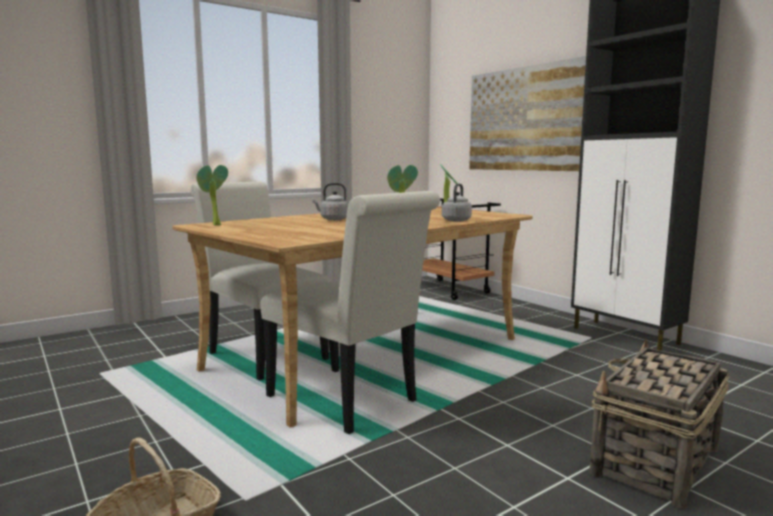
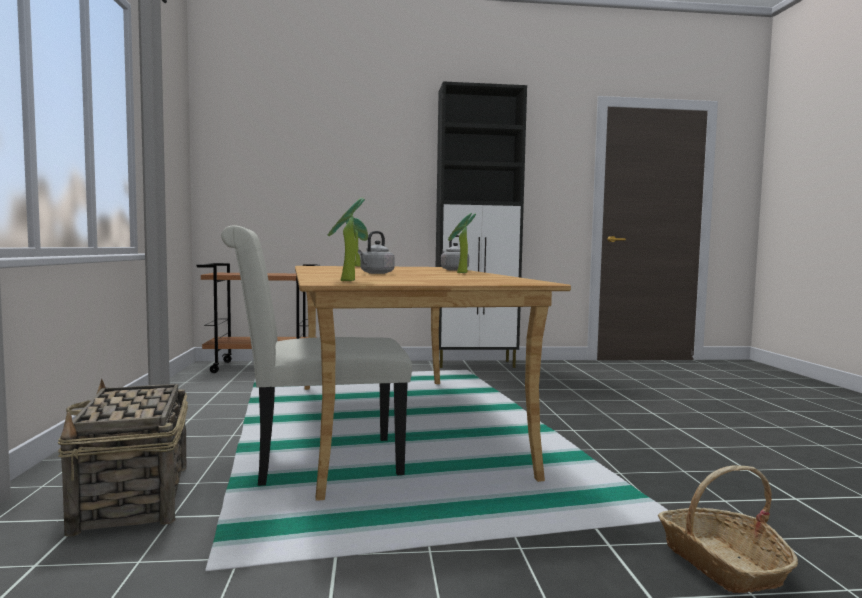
camera: 60 degrees left, 5 degrees down
white chair [260,191,440,434] -> none
picture [469,56,586,171] -> none
basket [590,339,729,509] -> basket moved to [58,379,188,537]

